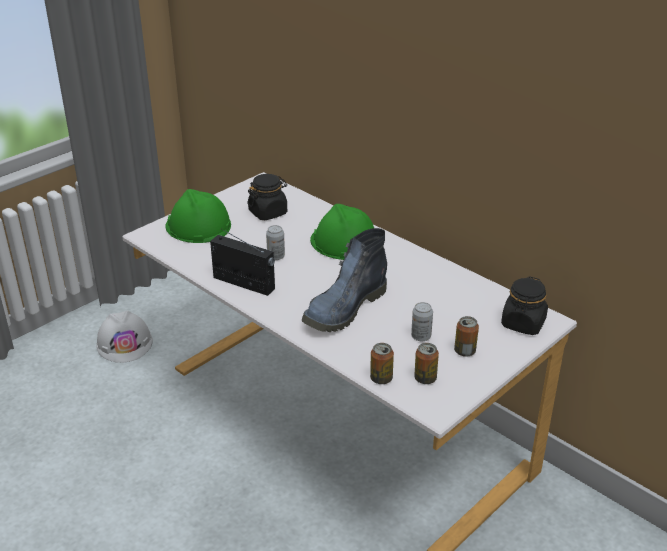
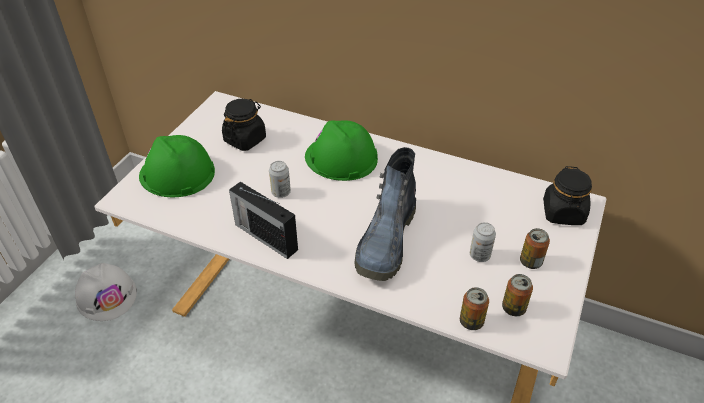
camera: 20 degrees left, 10 degrees up
radio [210,229,275,296] -> radio turned 150 degrees counterclockwise [229,182,298,259]

